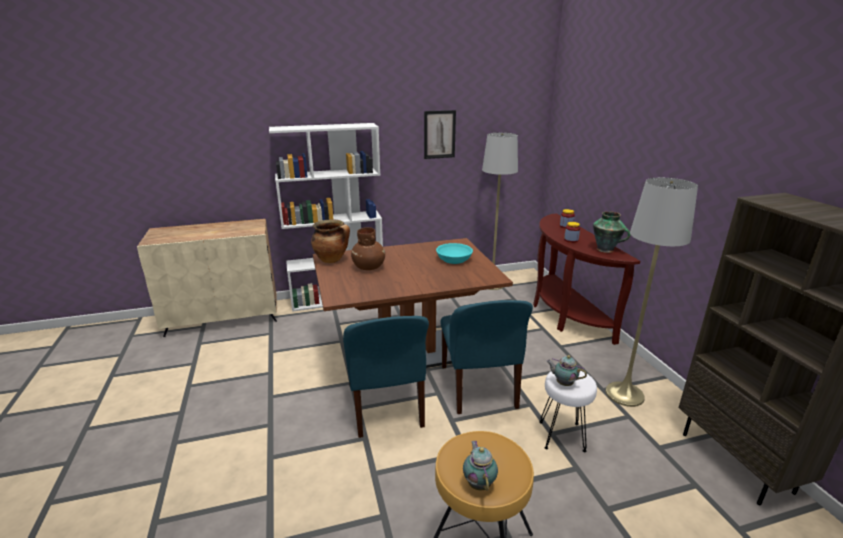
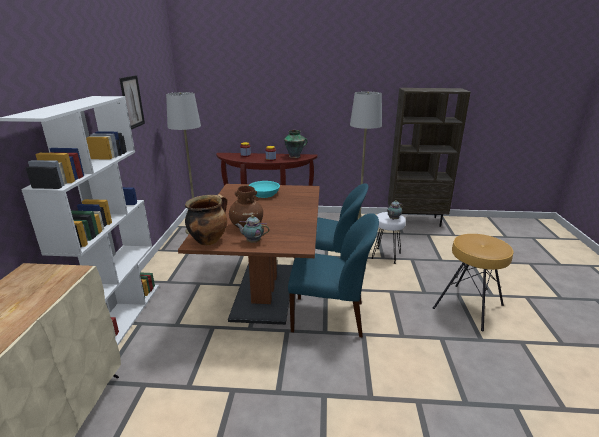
camera: 70 degrees left, 0 degrees up
teapot [463,441,498,491] -> teapot moved to [236,215,269,242]

